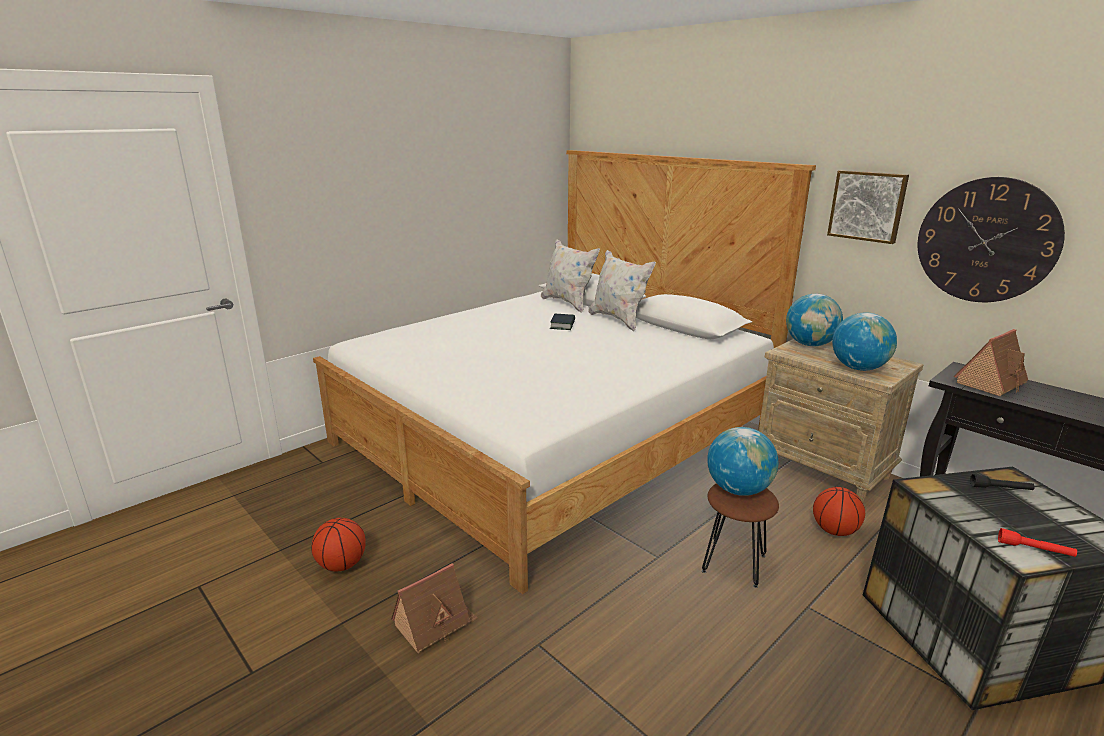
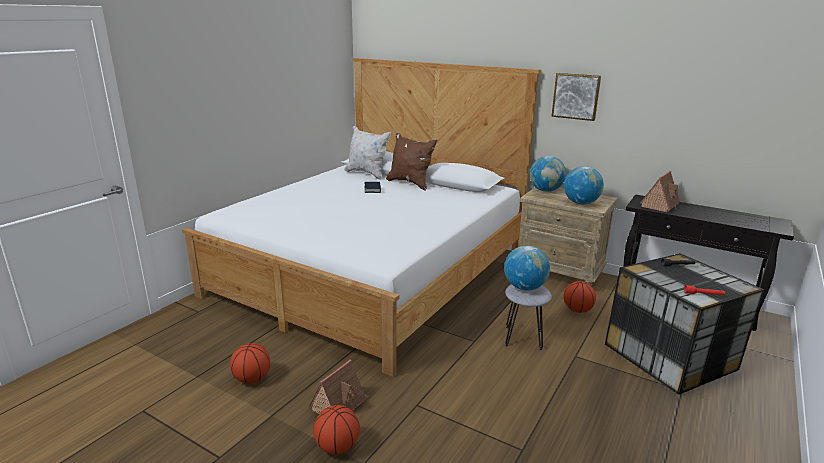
camera: 15 degrees left, 0 degrees up
white pillow [588,250,656,331] -> brown pillow [386,133,437,191]
brown stool [702,483,779,588] -> grey stool [505,284,552,350]
wall clock [918,177,1065,302] -> none
none -> basketball [313,405,360,454]

